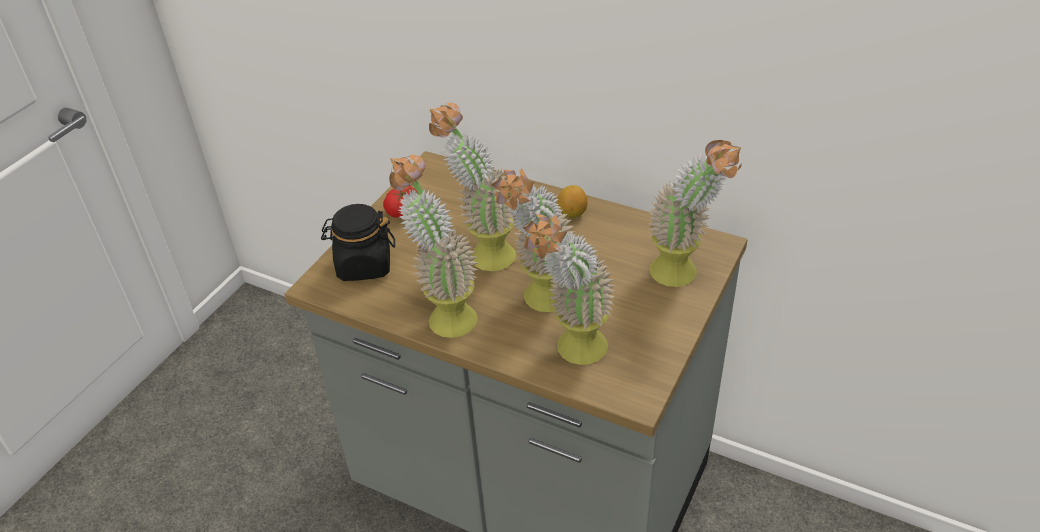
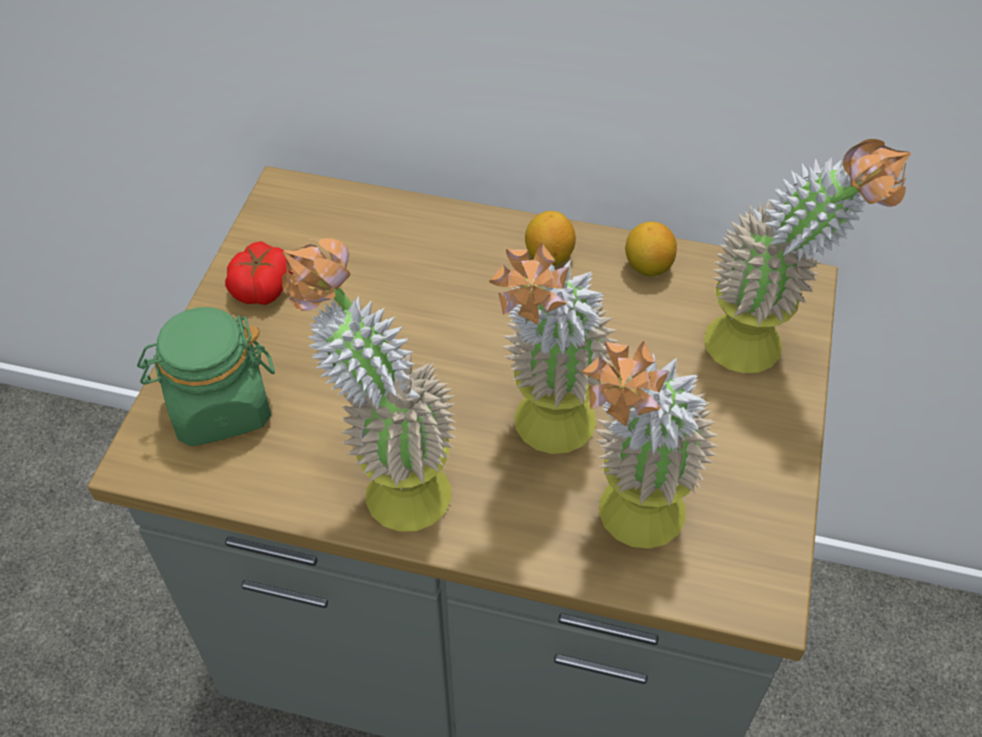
camera: 15 degrees left, 10 degrees up
black jar [321,204,395,281] -> green jar [137,307,275,446]
potted plant [429,103,516,271] -> none
none -> lemon [625,222,677,276]

